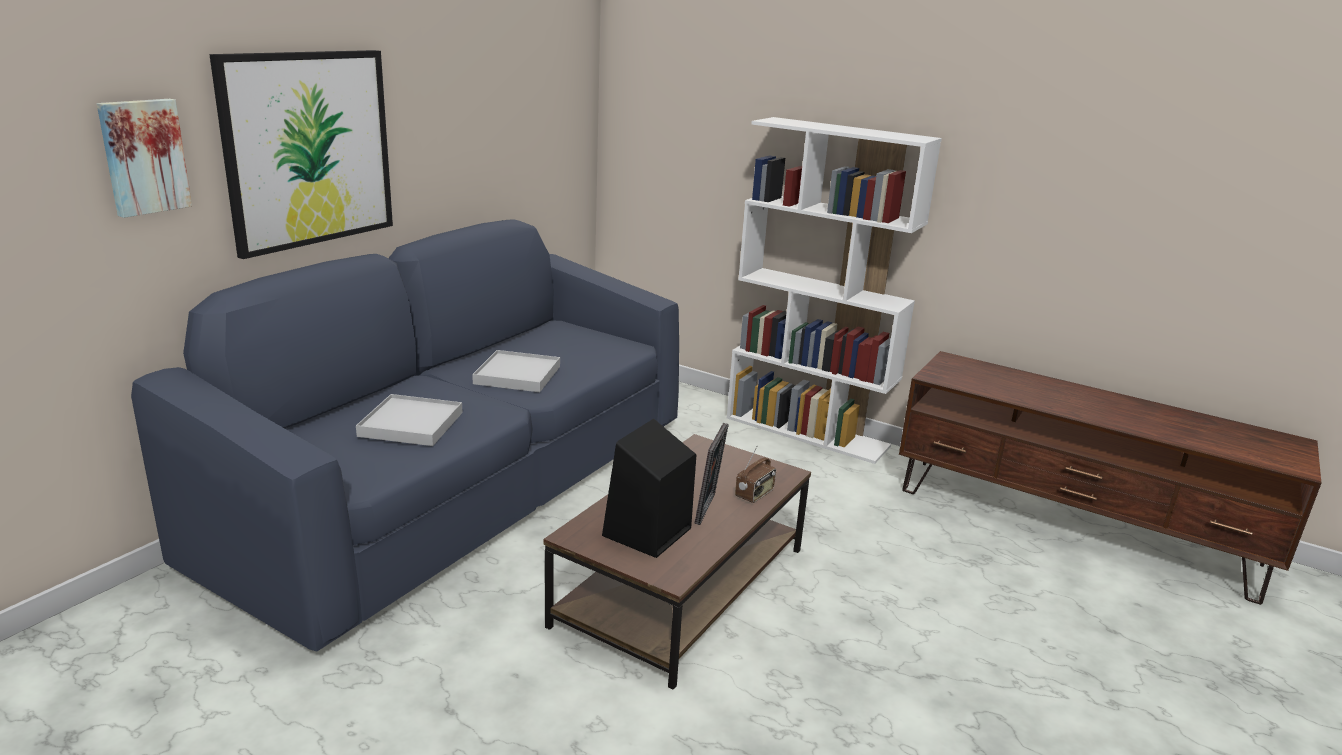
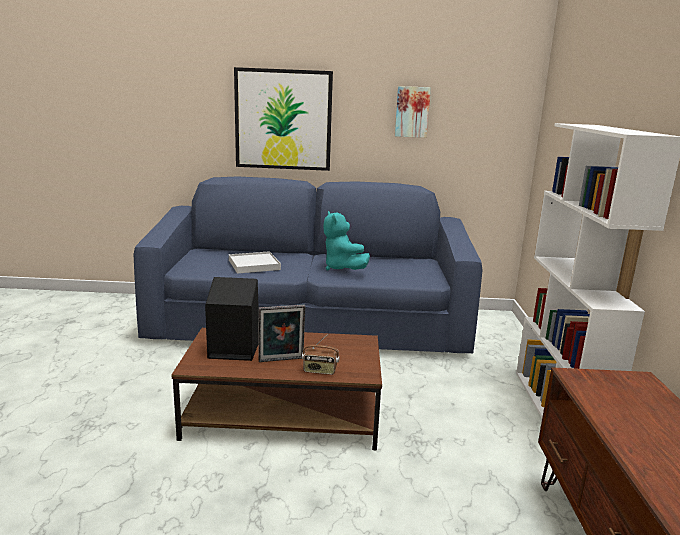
camera: 60 degrees right, 5 degrees down
picture [97,99,192,218] -> picture moved to [395,86,431,138]
white tray [472,350,560,392] -> turquoise plush toy [323,211,370,271]

